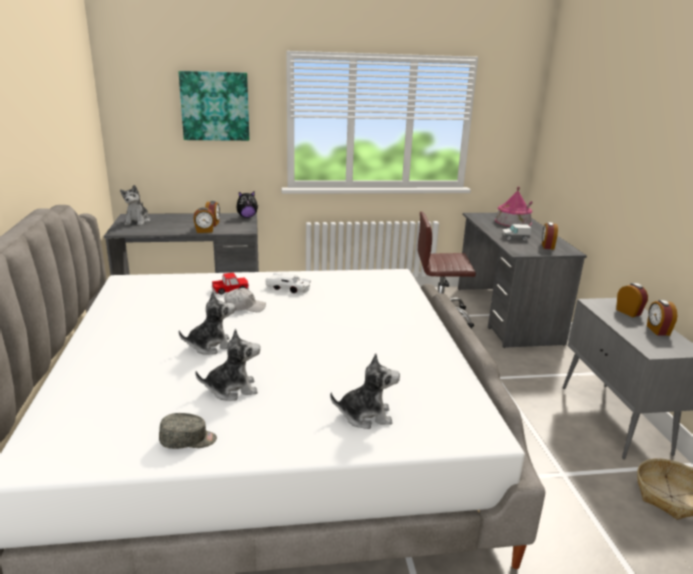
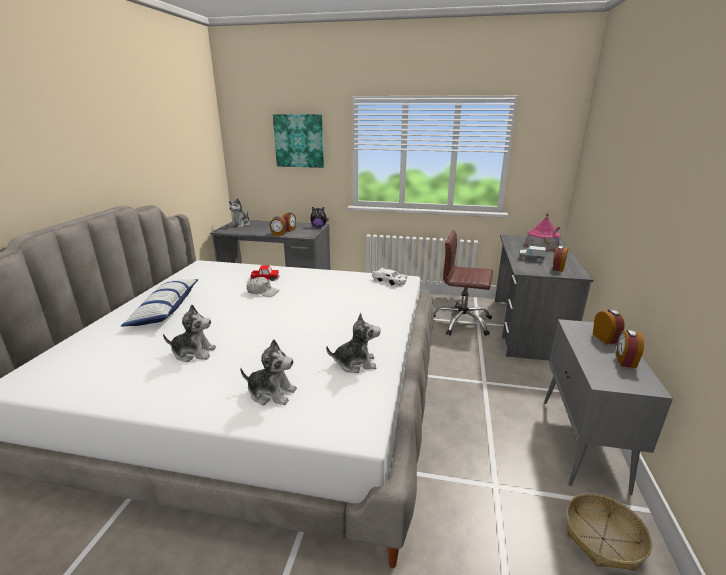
camera: 20 degrees right, 0 degrees up
grey cap [159,413,217,449] -> none
plush toy [179,291,235,355] -> plush toy moved to [326,313,381,373]
white toy car [265,272,311,293] -> white toy car moved to [372,268,407,286]
none -> pillow [121,279,198,327]

